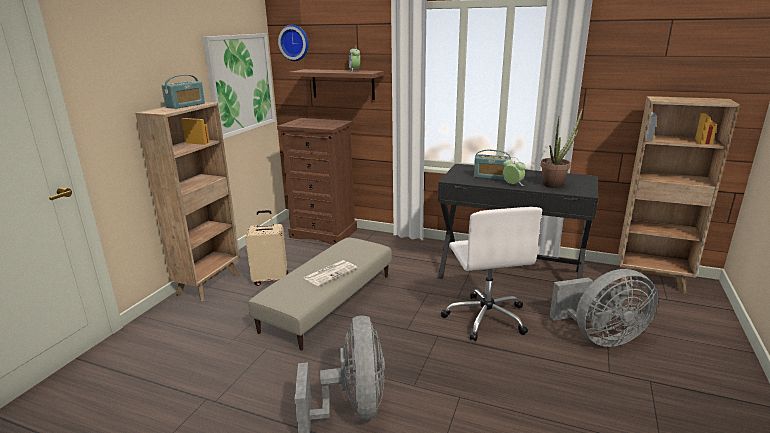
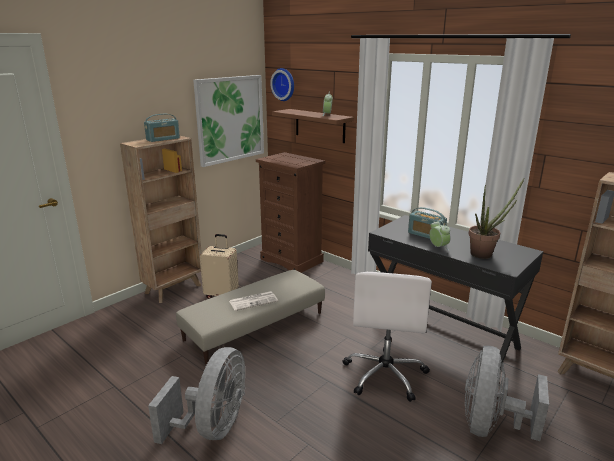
camera: 20 degrees right, 0 degrees up
grey fan [550,269,658,347] -> grey fan turned 105 degrees clockwise [465,346,549,441]

